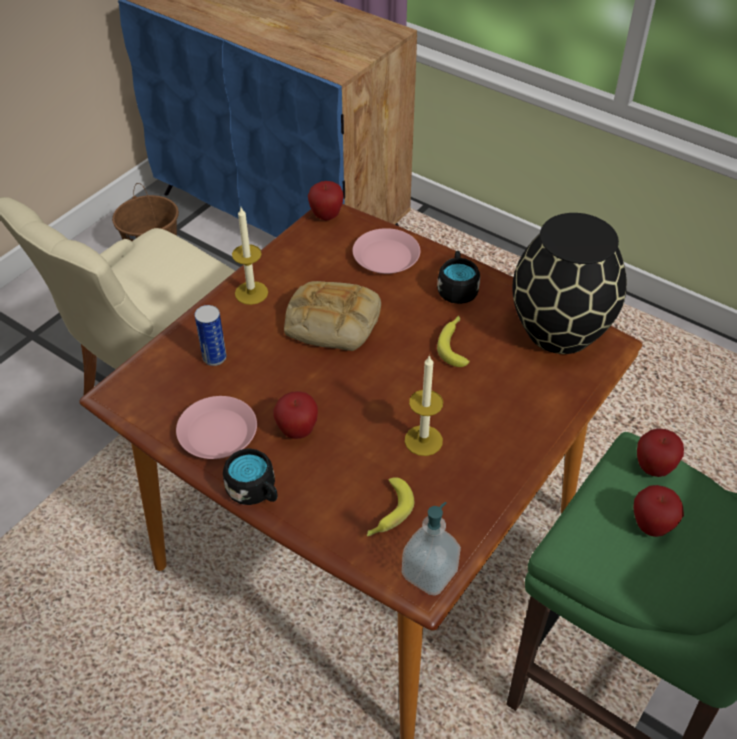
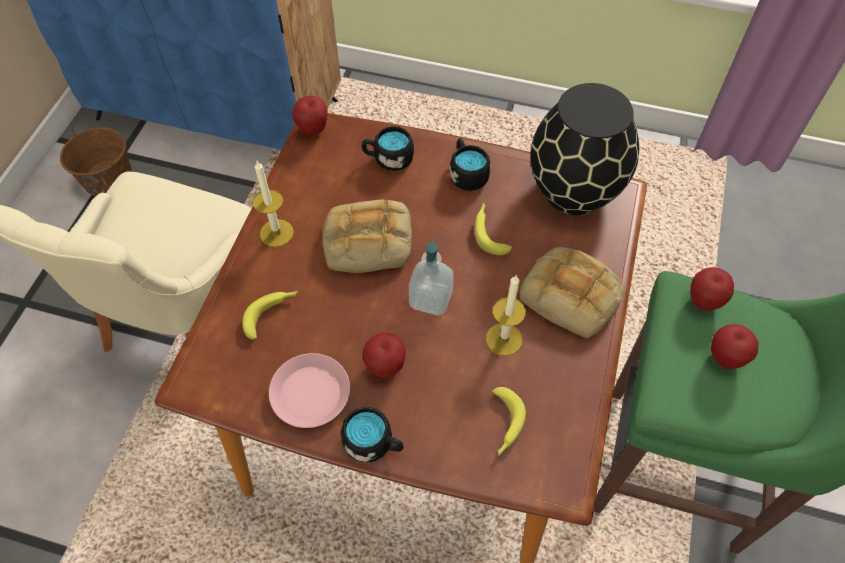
camera: 20 degrees left, 10 degrees up
can [195,305,226,366] -> banana [242,291,298,339]
pink plate [353,228,420,274] -> black mug [361,126,414,171]
soap dispenser [402,502,461,596] -> soap dispenser moved to [409,237,454,315]
none -> bread [520,247,624,338]

